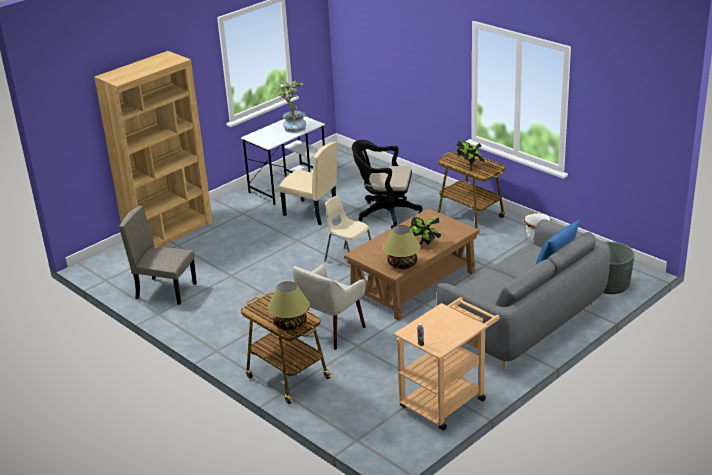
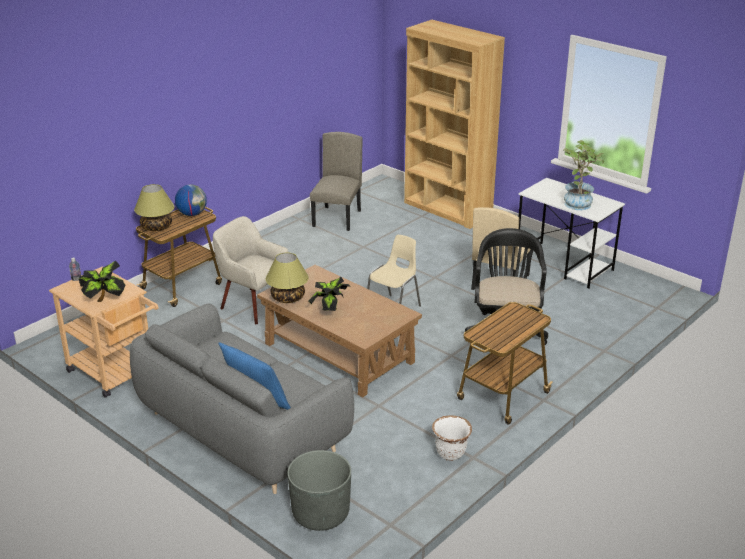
camera: 85 degrees right, 0 degrees up
potted plant [456,141,485,171] -> potted plant moved to [79,260,126,302]
none -> globe [175,185,207,216]

